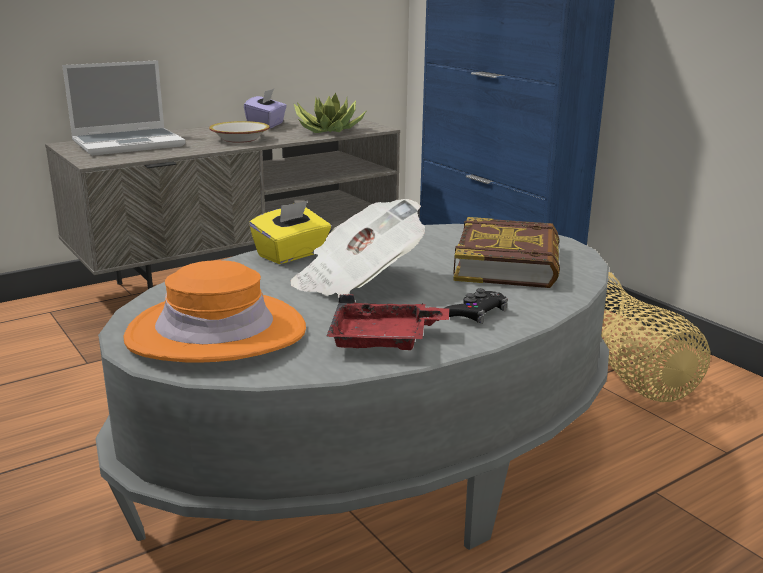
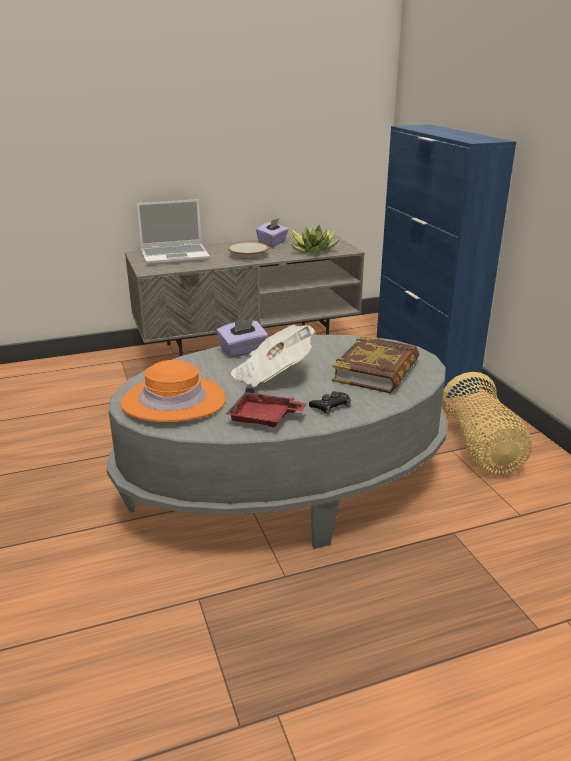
camera: 15 degrees right, 5 degrees up
yellow tissue box [249,200,331,264] -> purple tissue box [217,319,268,358]

